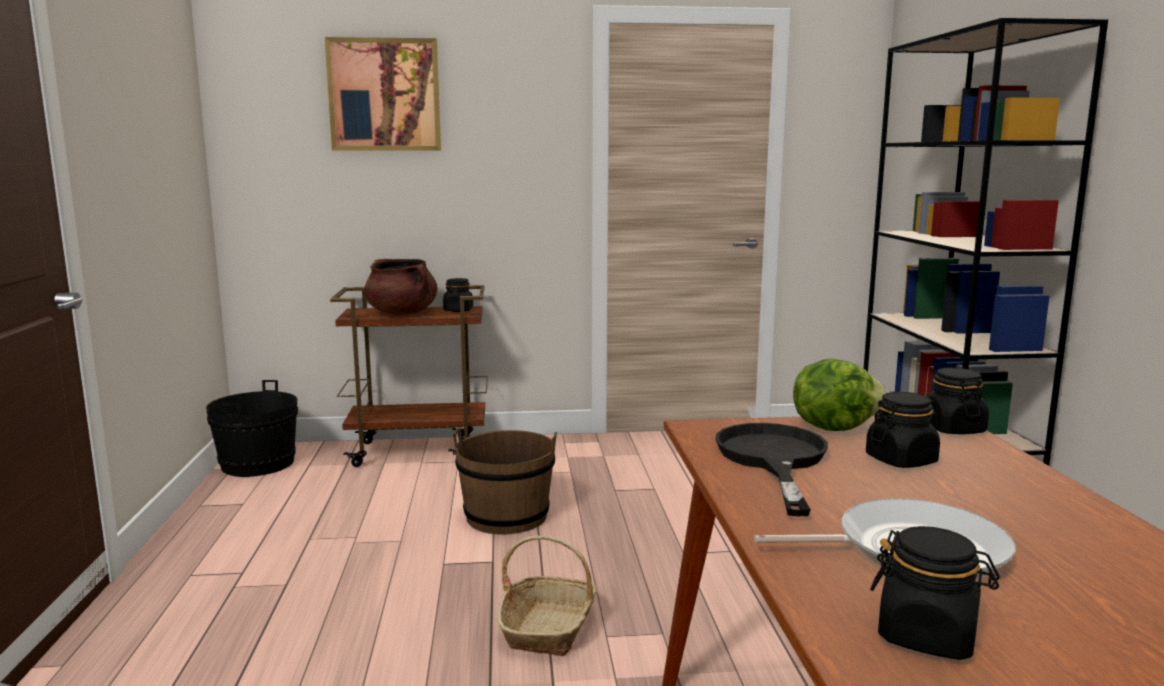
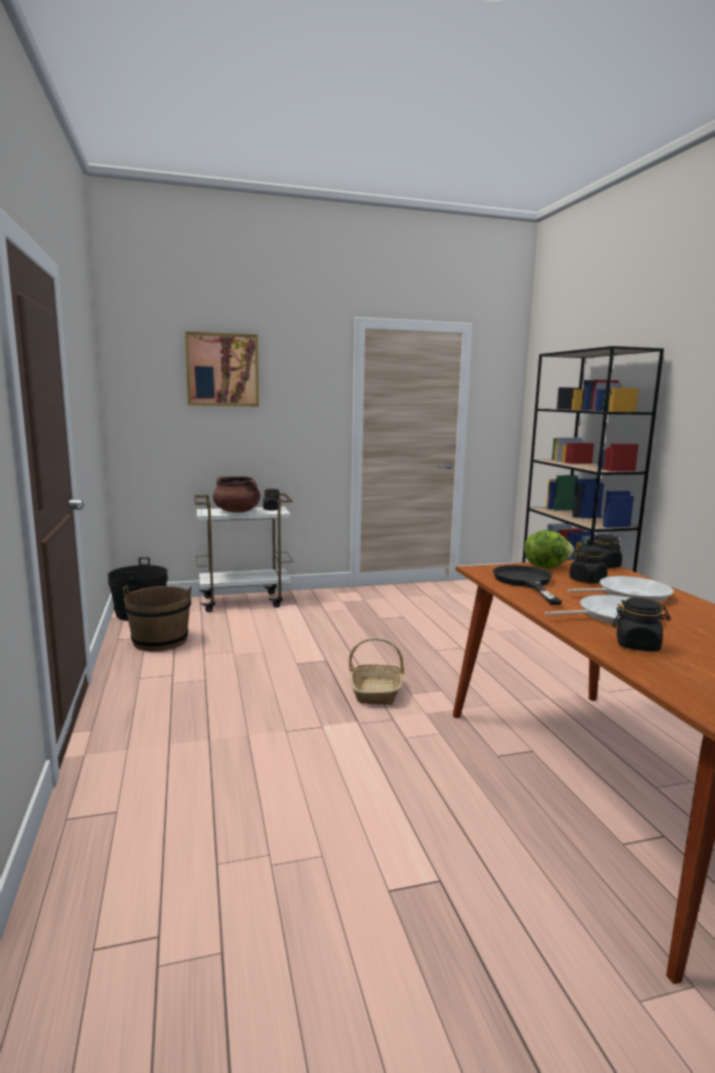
camera: 10 degrees left, 0 degrees up
brown cart [330,285,488,467] -> white cart [194,493,293,612]
brown bucket [453,428,557,534] -> brown bucket moved to [123,585,192,651]
none -> frying pan [567,576,674,602]

